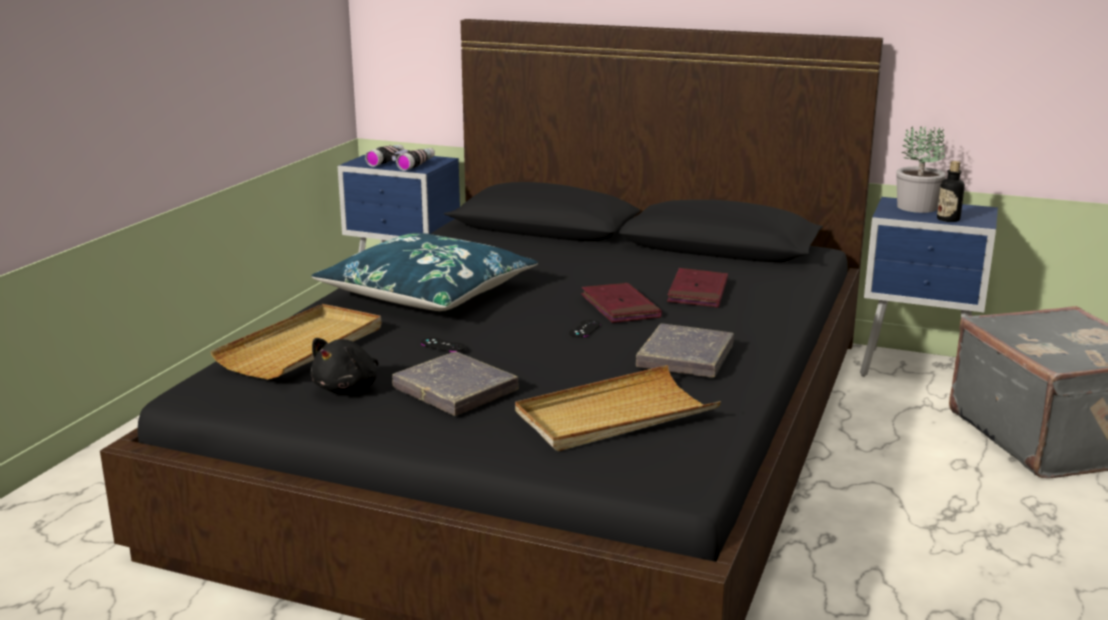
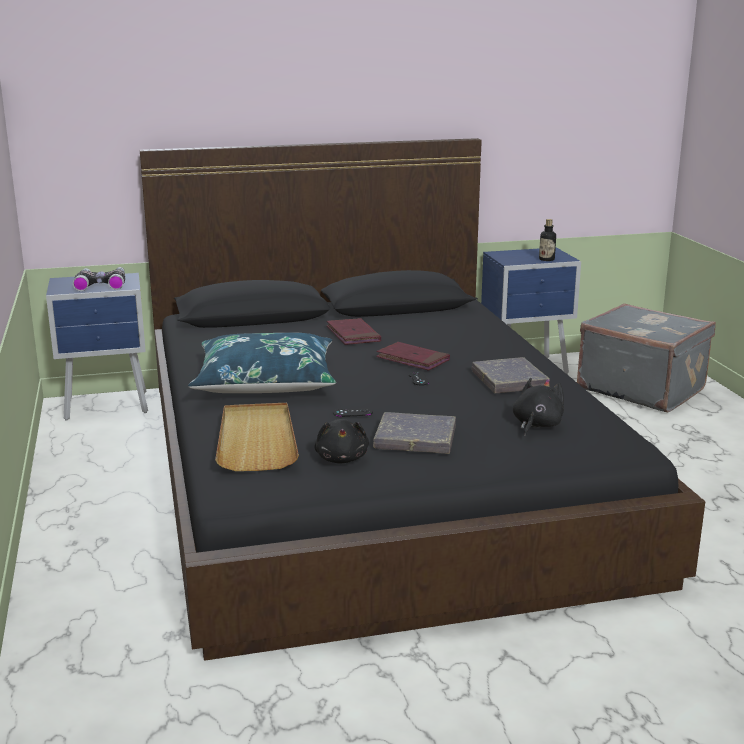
camera: 35 degrees left, 0 degrees up
beige tray [515,365,721,451] -> black plush toy [513,378,564,436]
red book [667,268,728,307] -> red book moved to [327,318,381,345]
potted plant [896,126,946,213] -> none

